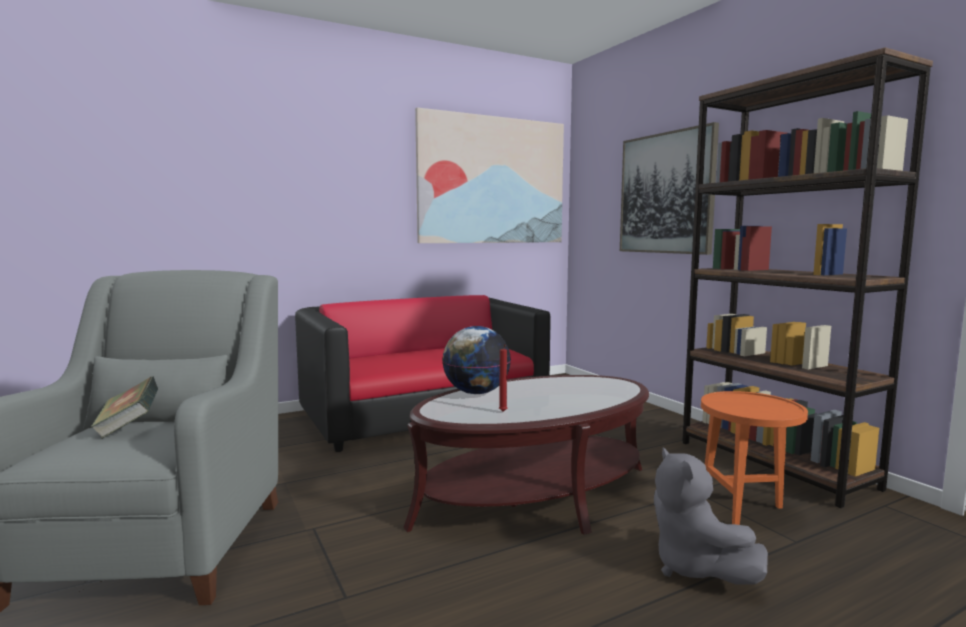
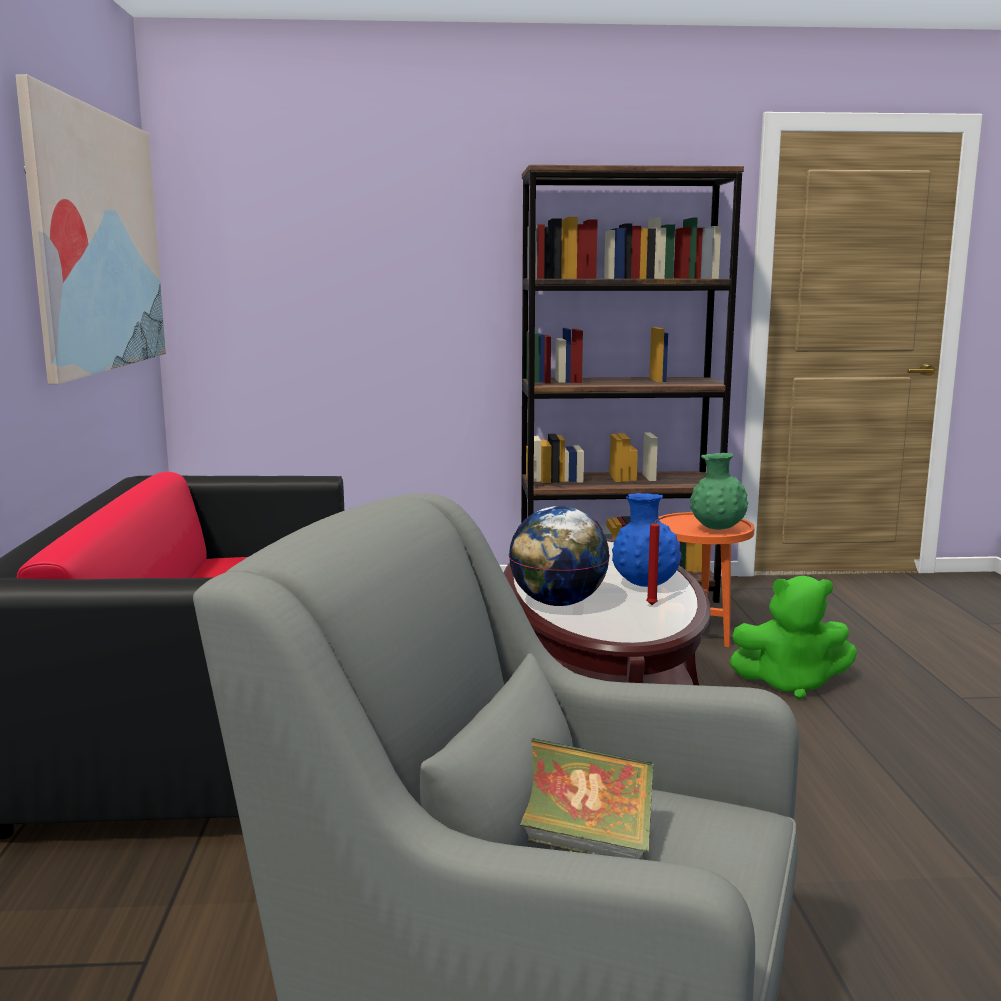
camera: 65 degrees left, 5 degrees up
picture [620,122,719,255] -> none
grey plush toy [654,447,768,584] -> green plush toy [729,576,857,699]
none -> blue vase [612,493,682,587]
none -> green vase [690,453,748,530]

